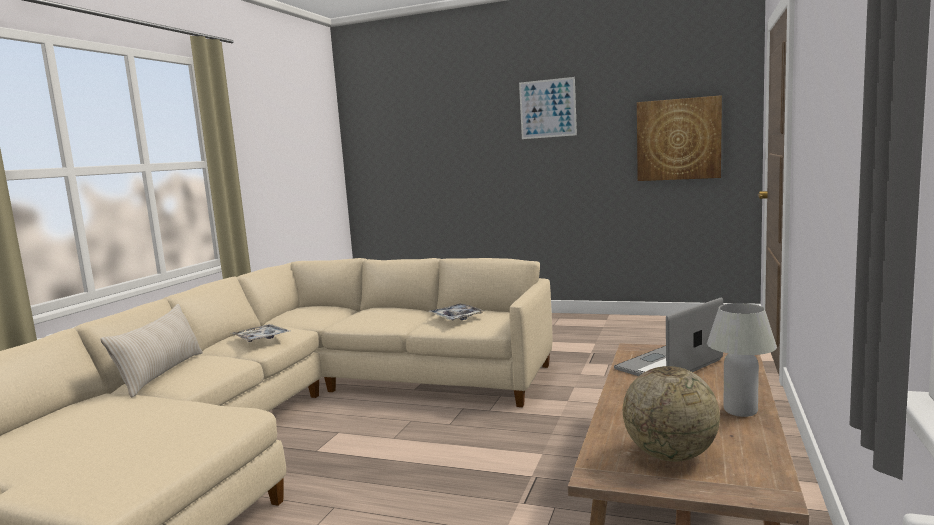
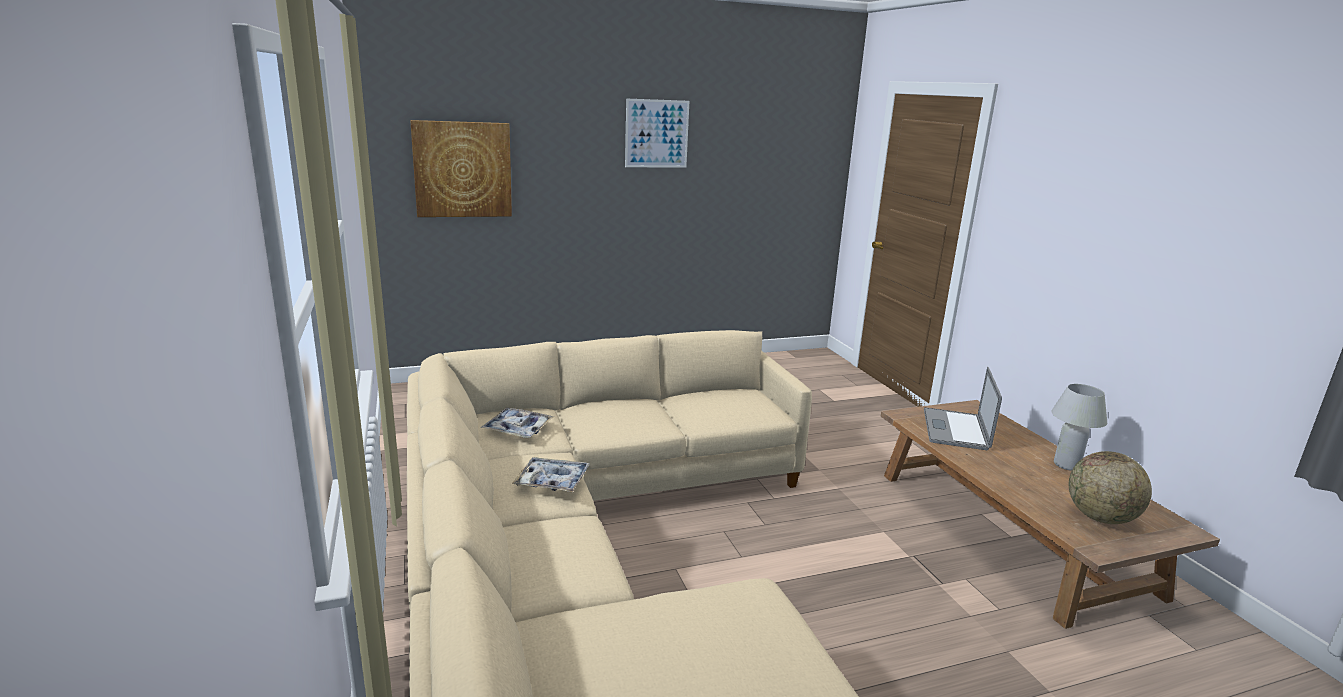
camera: 40 degrees left, 10 degrees up
beige pillow [100,304,203,398] -> none
tray [428,304,484,321] -> tray moved to [481,408,554,438]
picture [637,95,722,181] -> picture moved to [410,120,512,217]

